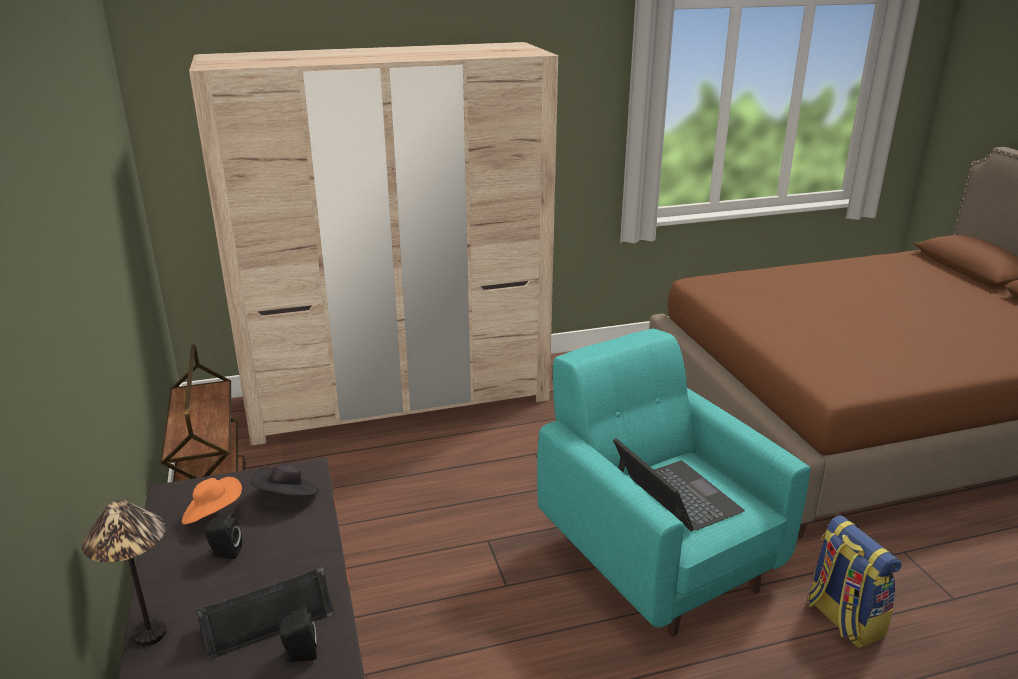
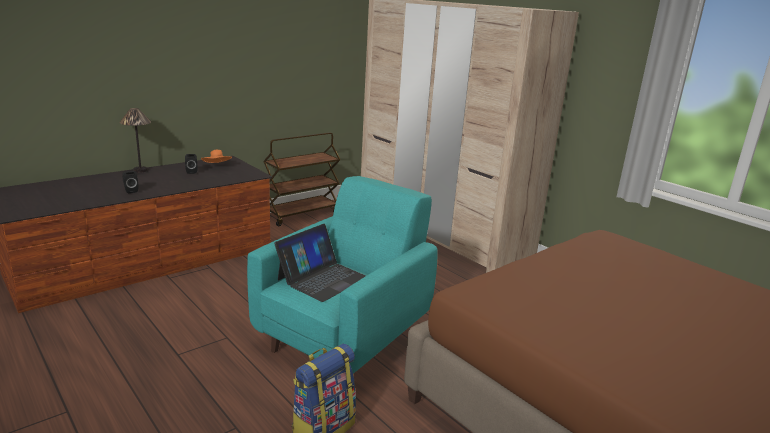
camera: 65 degrees right, 5 degrees down
black speaker [196,566,335,661] -> none
black hat [251,464,319,496] -> none

